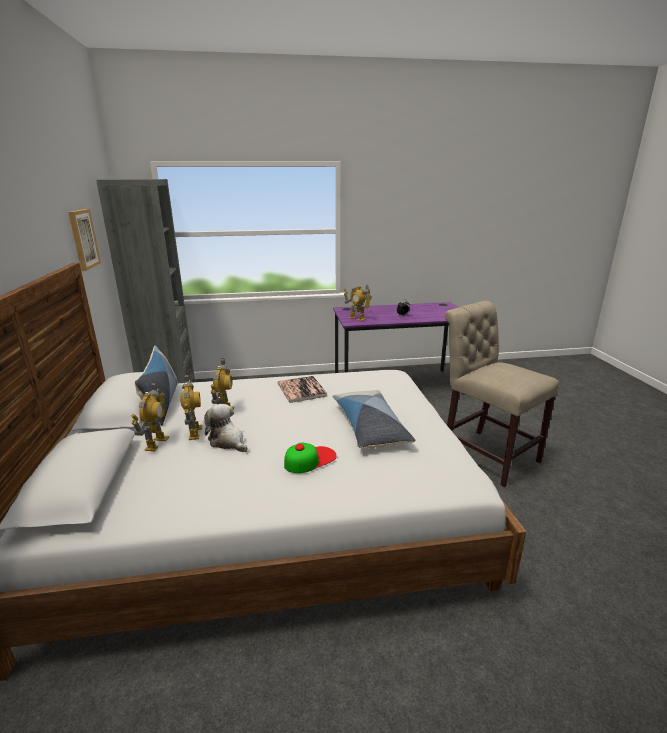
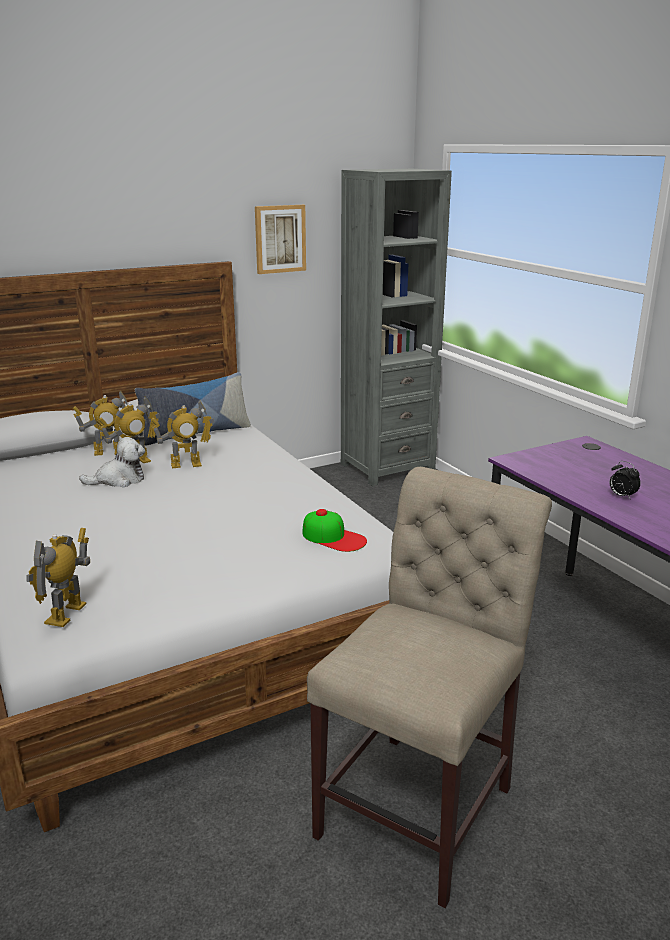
camera: 70 degrees right, 0 degrees up
plush toy [204,404,247,452] -> plush toy turned 45 degrees clockwise [79,437,145,488]
book [277,376,328,403] -> none
cap [284,443,337,473] -> cap moved to [302,509,367,552]
pillow [332,390,415,449] -> none
toy robot [344,284,372,321] -> toy robot moved to [27,528,90,627]

